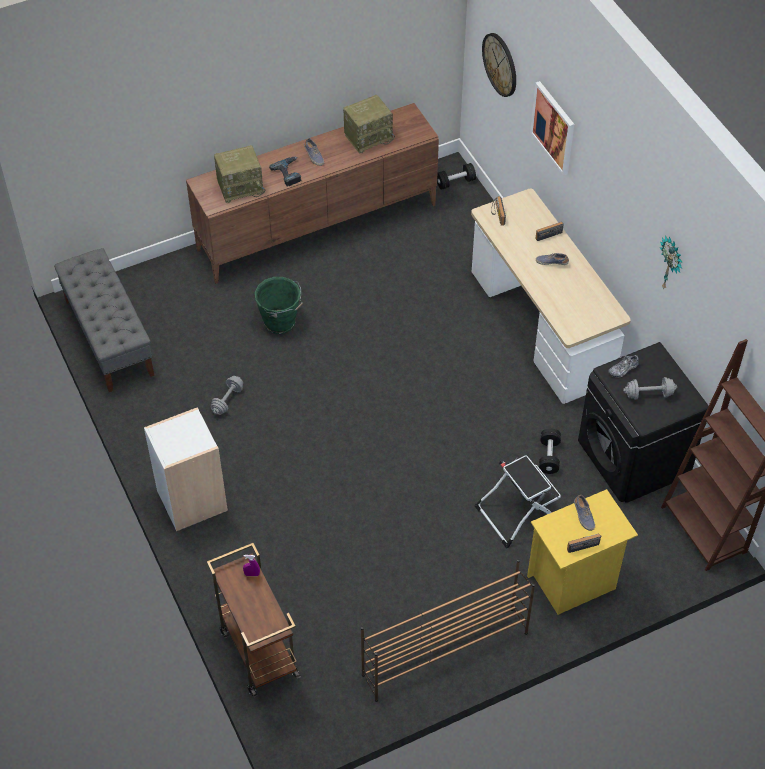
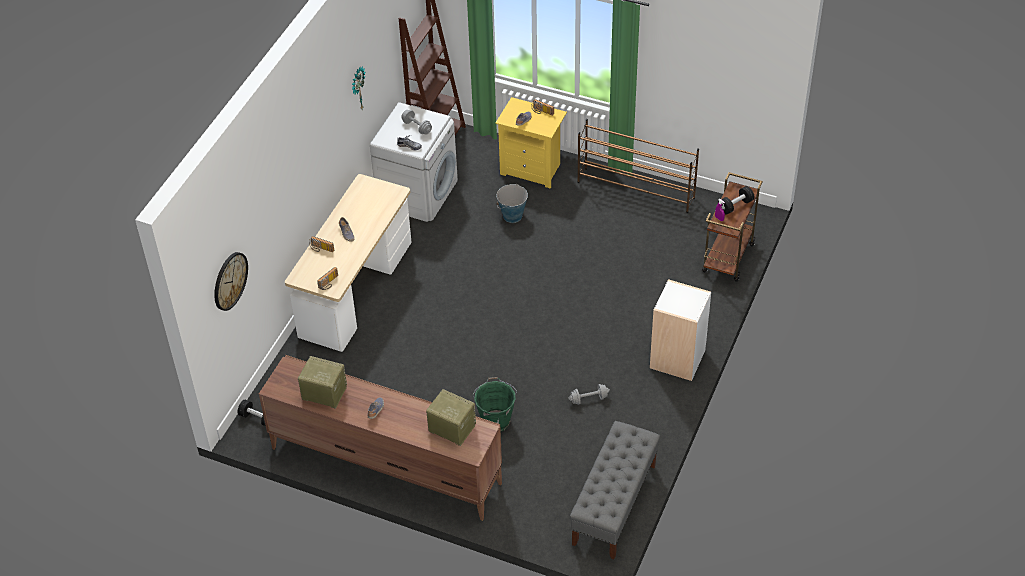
camera: 130 degrees left, 5 degrees down
power drill [269,157,301,187] -> none
step ladder [474,455,561,548] -> bucket [496,184,528,223]
picture [530,81,574,176] -> none
black dumbbell [539,428,561,474] -> black dumbbell moved to [718,186,754,215]
black washing machine [578,342,709,503] -> white washing machine [370,102,458,222]

